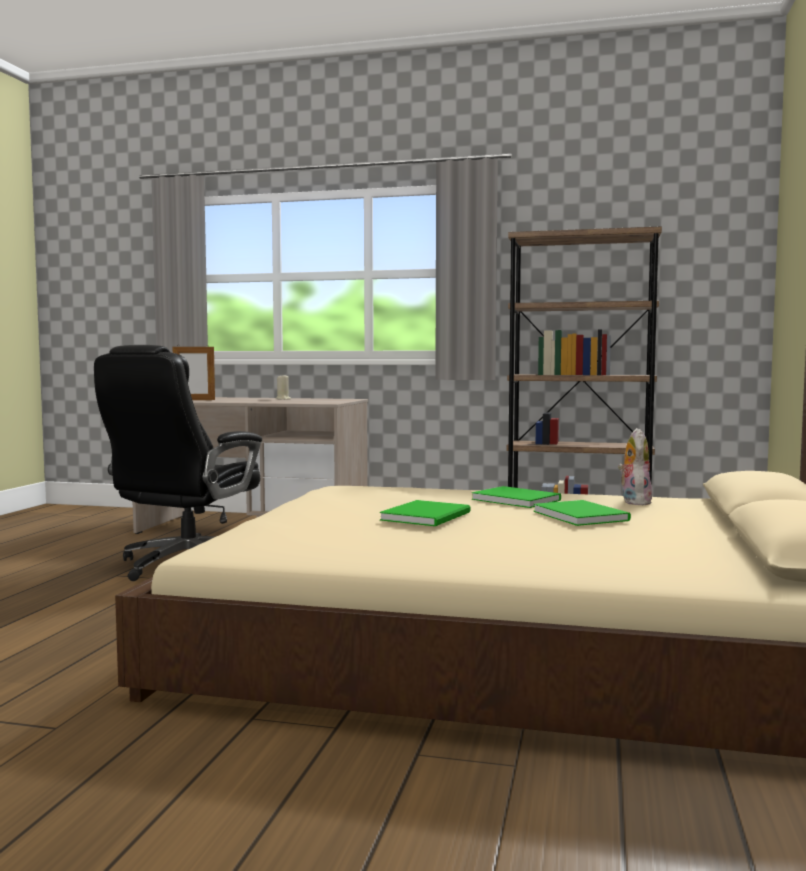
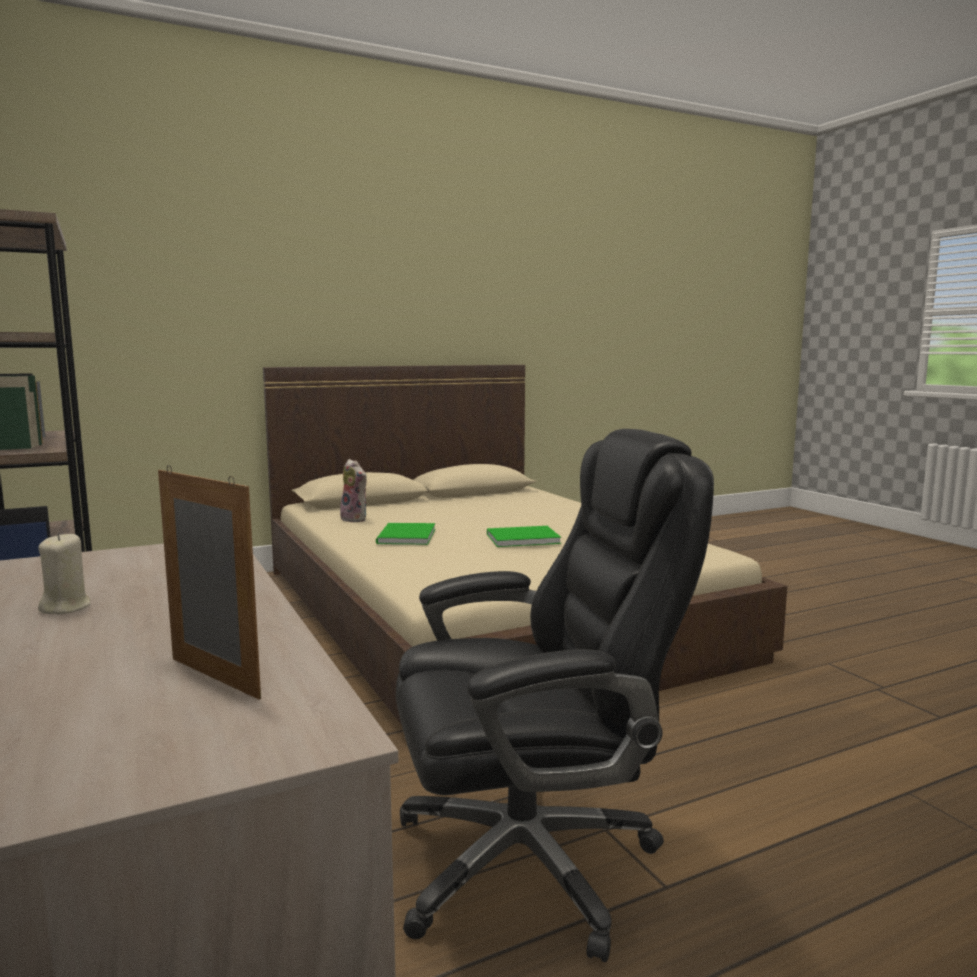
camera: 130 degrees left, 5 degrees up
green book [533,500,631,526] -> none
plush toy [618,428,652,505] -> plush toy turned 105 degrees counterclockwise [338,459,367,522]

